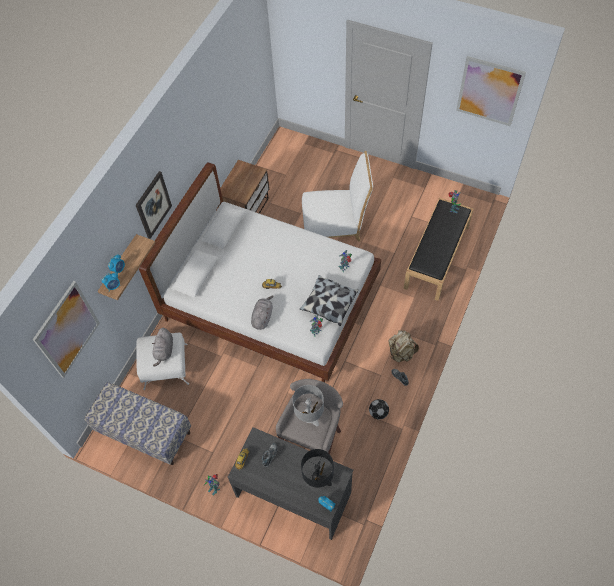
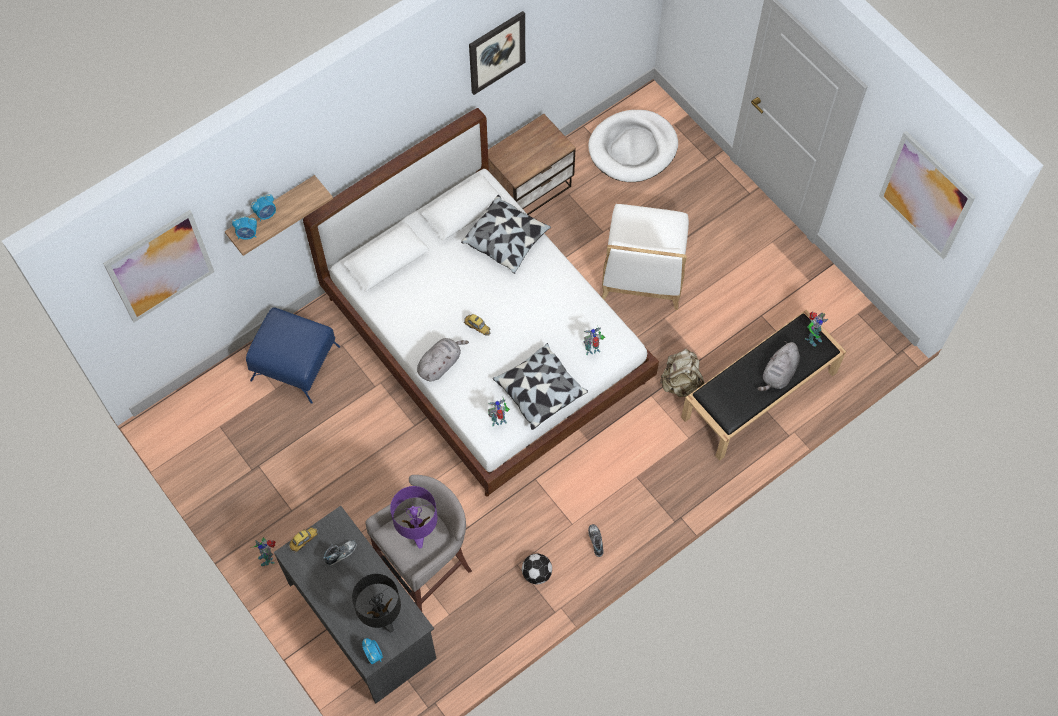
camera: 25 degrees right, 5 degrees up
bench [84,382,191,465] -> none
picture [136,171,172,239] -> picture moved to [469,11,525,95]
white ottoman [136,333,189,390] -> blue ottoman [246,307,340,404]
grey plush toy [152,328,173,367] -> grey plush toy moved to [757,341,800,391]
grey table lamp [292,385,324,427] -> purple table lamp [390,486,437,549]
white chair [302,151,373,242] -> white chair turned 75 degrees clockwise [602,204,689,310]
beige backpack [389,330,419,362] -> beige backpack moved to [660,349,705,397]
none -> pillow [461,195,551,274]
none -> white dog bed [588,110,678,182]

